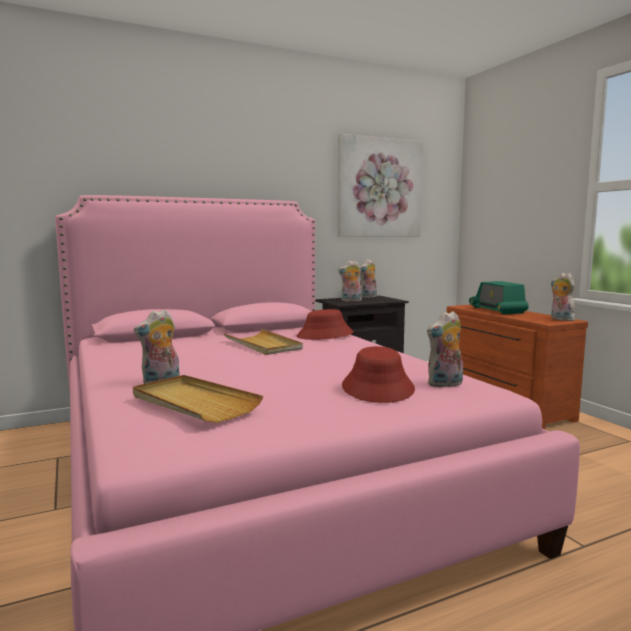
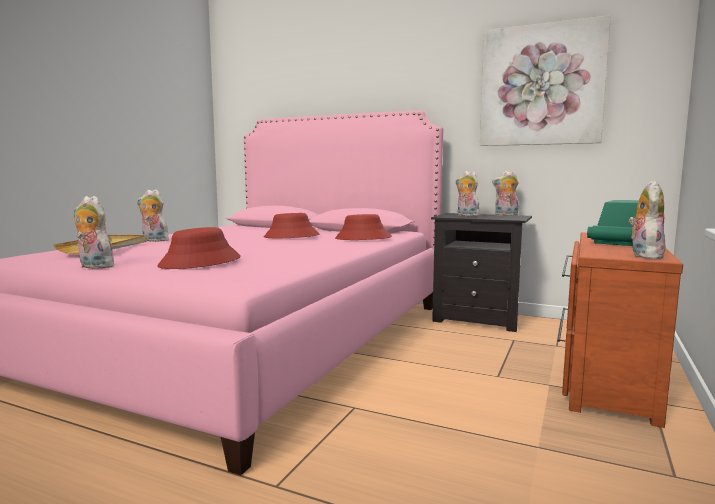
camera: 50 degrees right, 0 degrees up
beige tray [224,329,303,355] -> red hat [264,213,320,238]
plush toy [427,311,463,388] -> plush toy moved to [74,196,114,269]

